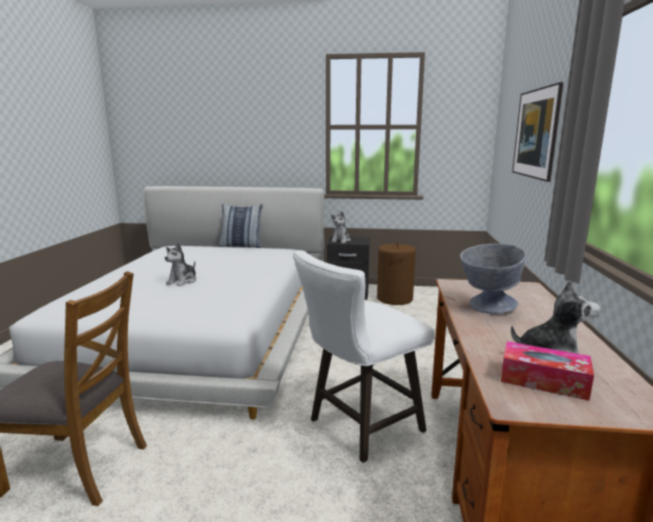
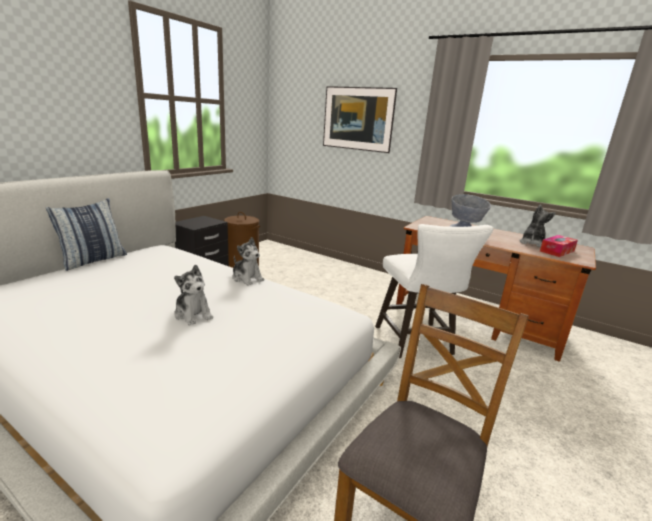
camera: 65 degrees left, 5 degrees up
plush toy [331,211,351,243] -> plush toy moved to [233,237,264,286]

